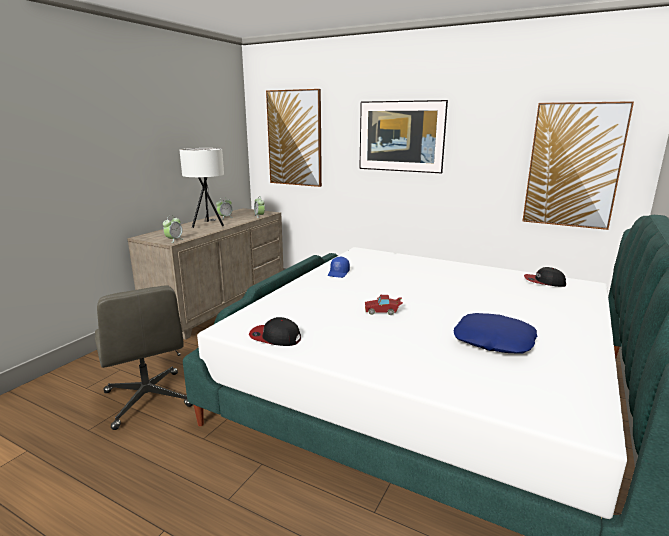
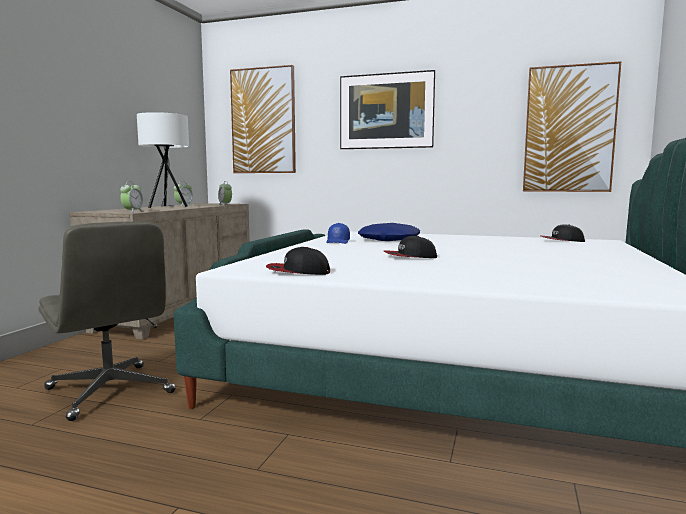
camera: 10 degrees left, 10 degrees down
red toy car [365,295,403,315] -> cap [384,236,437,258]
blue pillow [454,313,537,354] -> blue pillow moved to [358,223,420,241]

